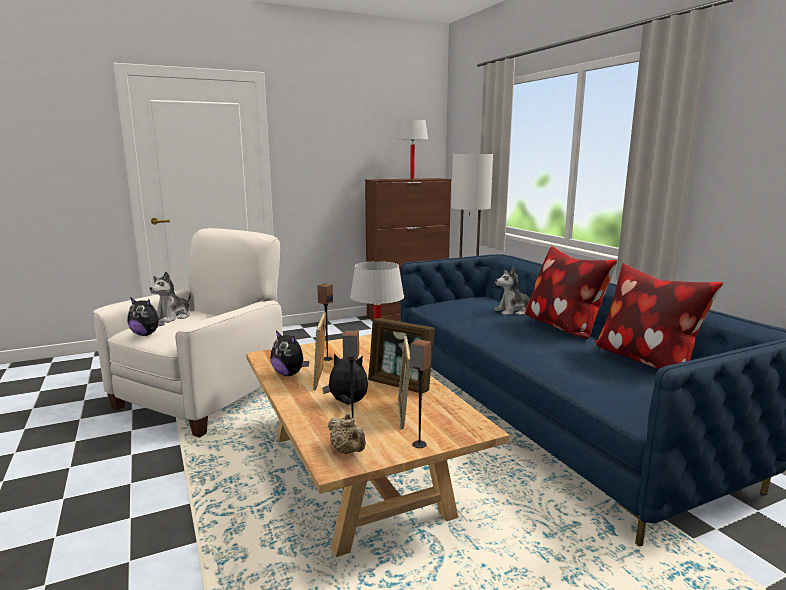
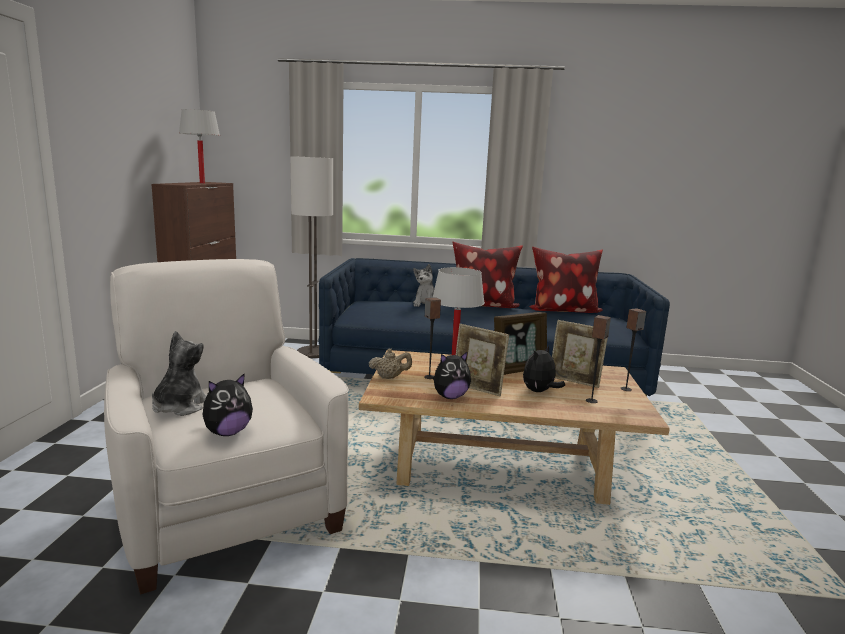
camera: 60 degrees left, 0 degrees up
plush toy [149,271,191,323] -> plush toy turned 135 degrees counterclockwise [152,331,207,416]
beige teapot [328,413,366,454] -> beige teapot moved to [369,349,412,379]

